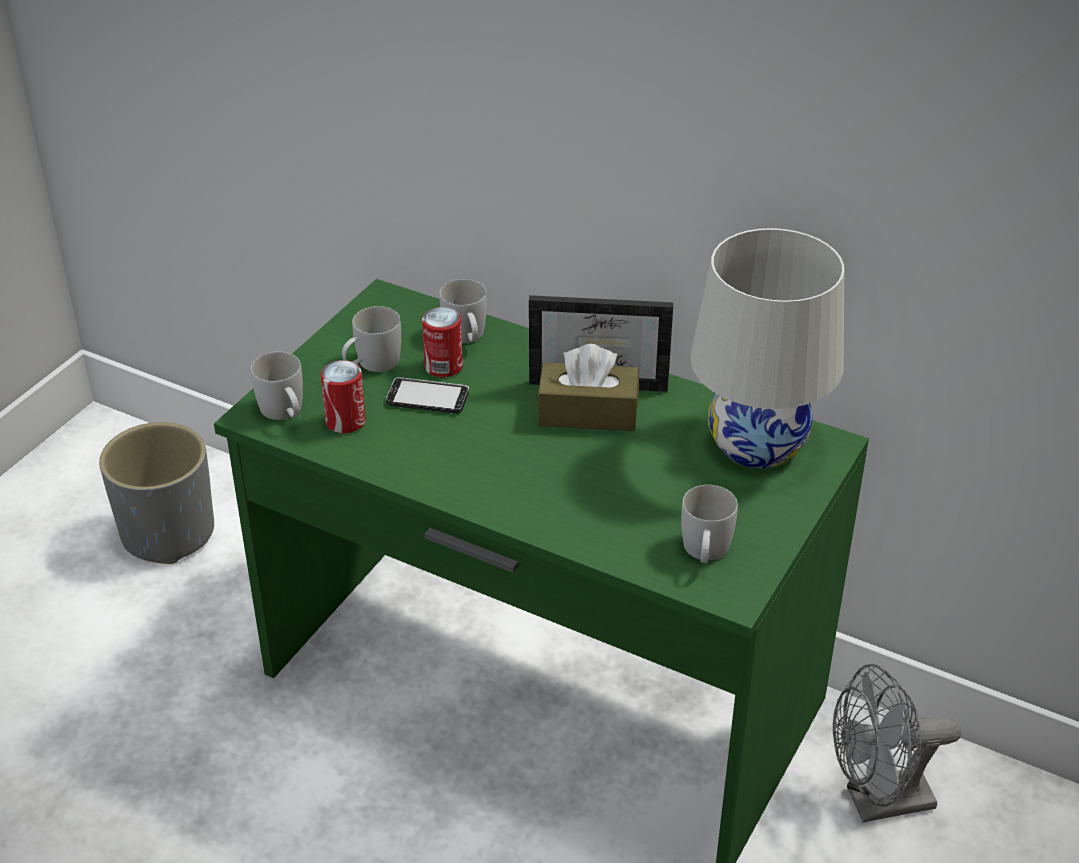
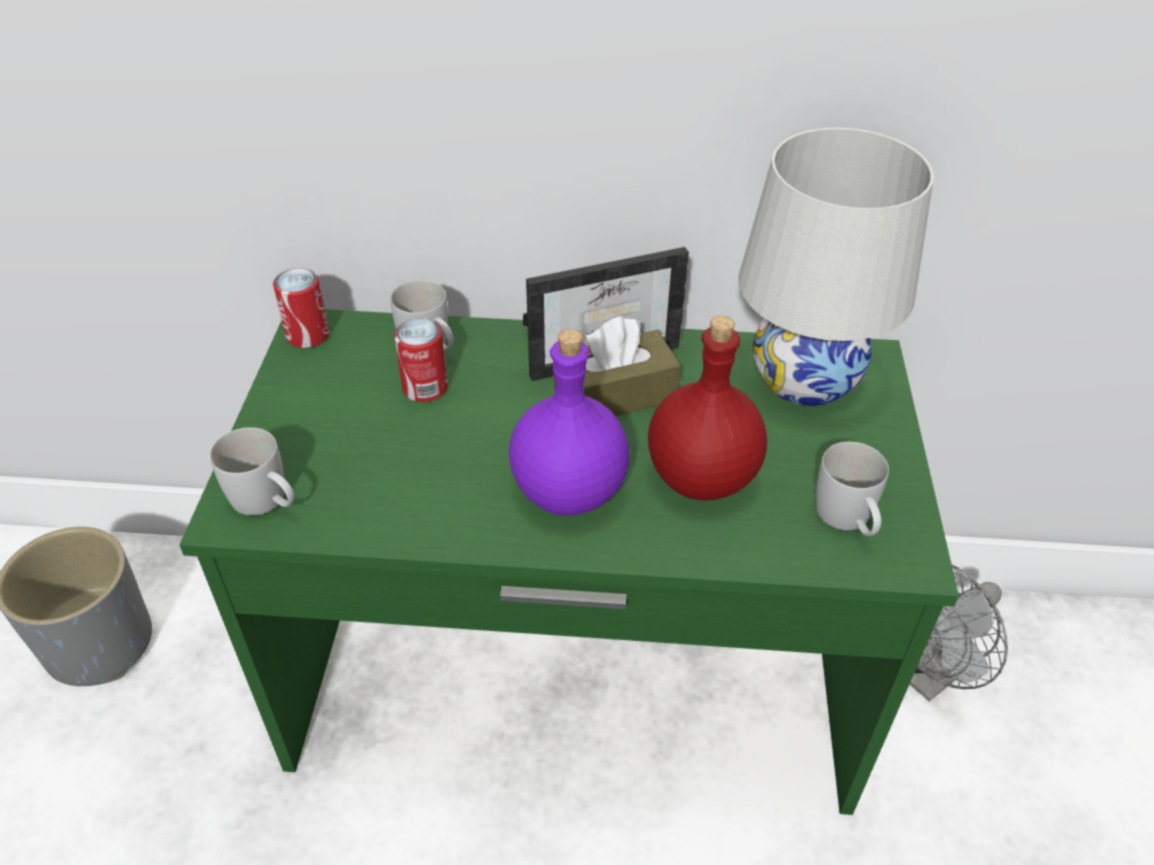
camera: 25 degrees left, 5 degrees up
can [321,360,366,433] -> can moved to [273,268,329,348]
white mug [342,306,401,372] -> none
phone [386,377,469,414] -> none
none -> purple bottle [509,329,630,516]
none -> red bottle [648,316,767,501]

